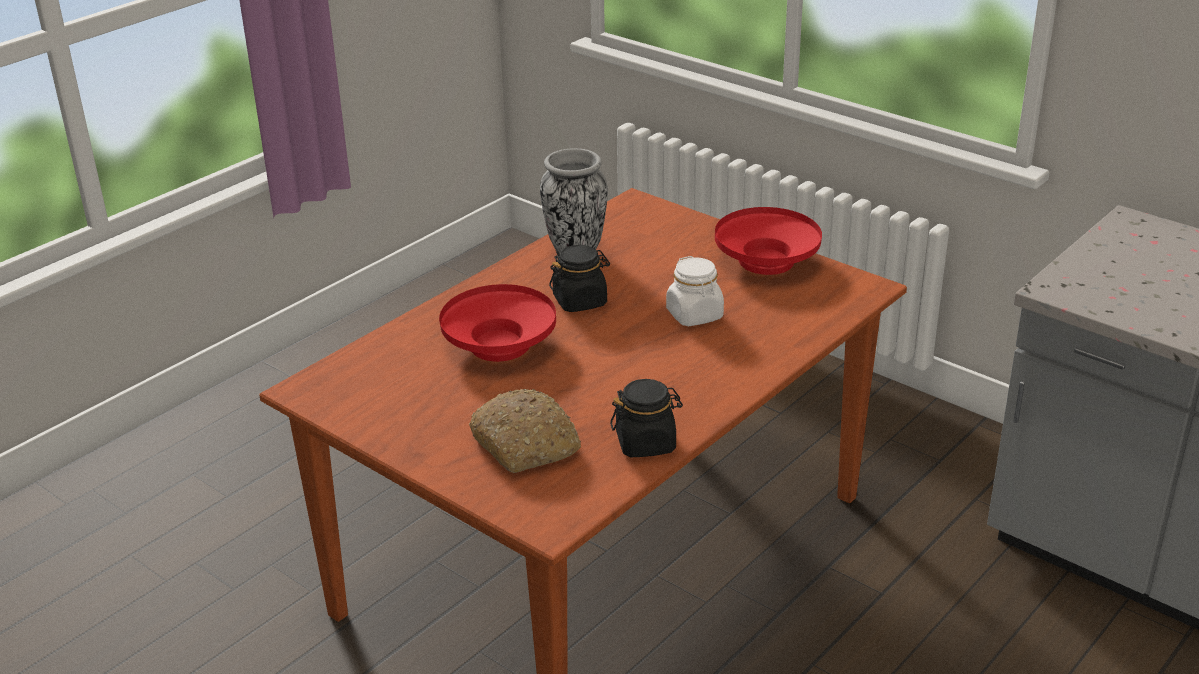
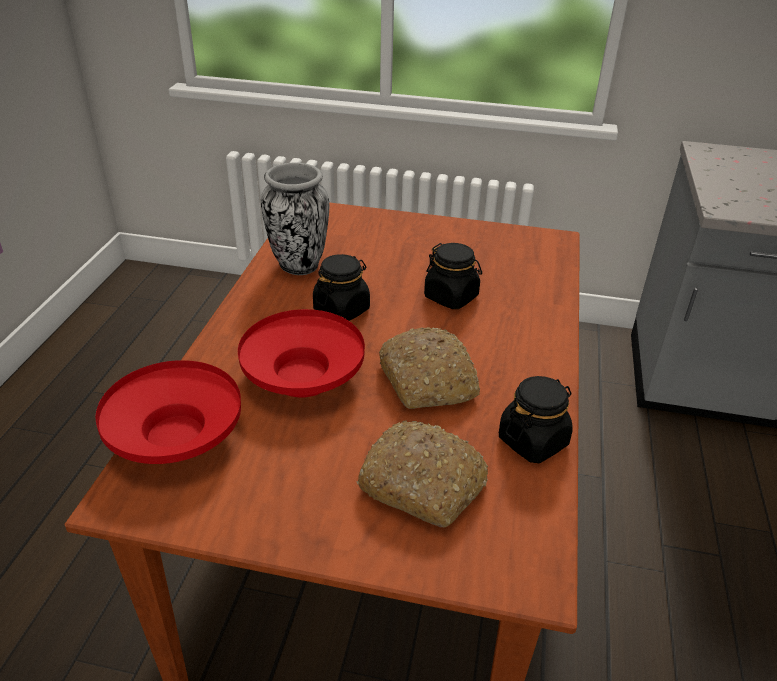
camera: 30 degrees left, 5 degrees up
white jar [666,256,724,326] -> black jar [424,243,482,309]
red bowl [715,207,822,275] -> red bowl moved to [96,360,241,464]
none -> bread [379,327,480,409]

